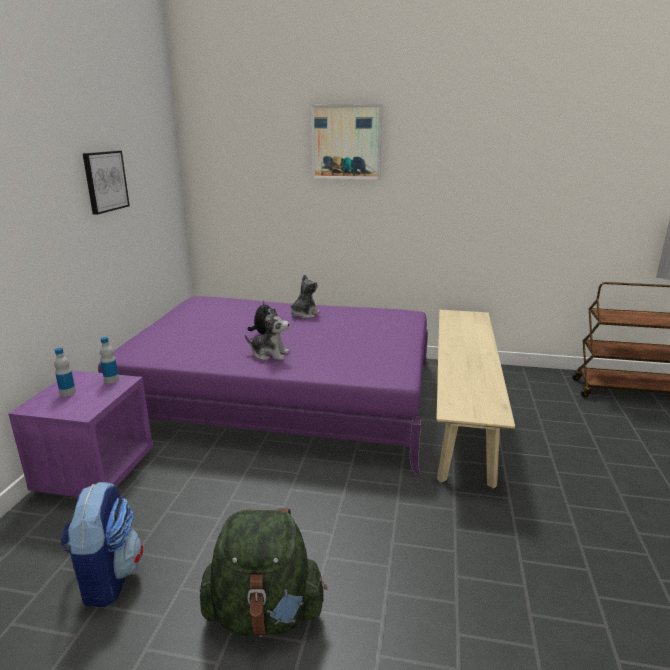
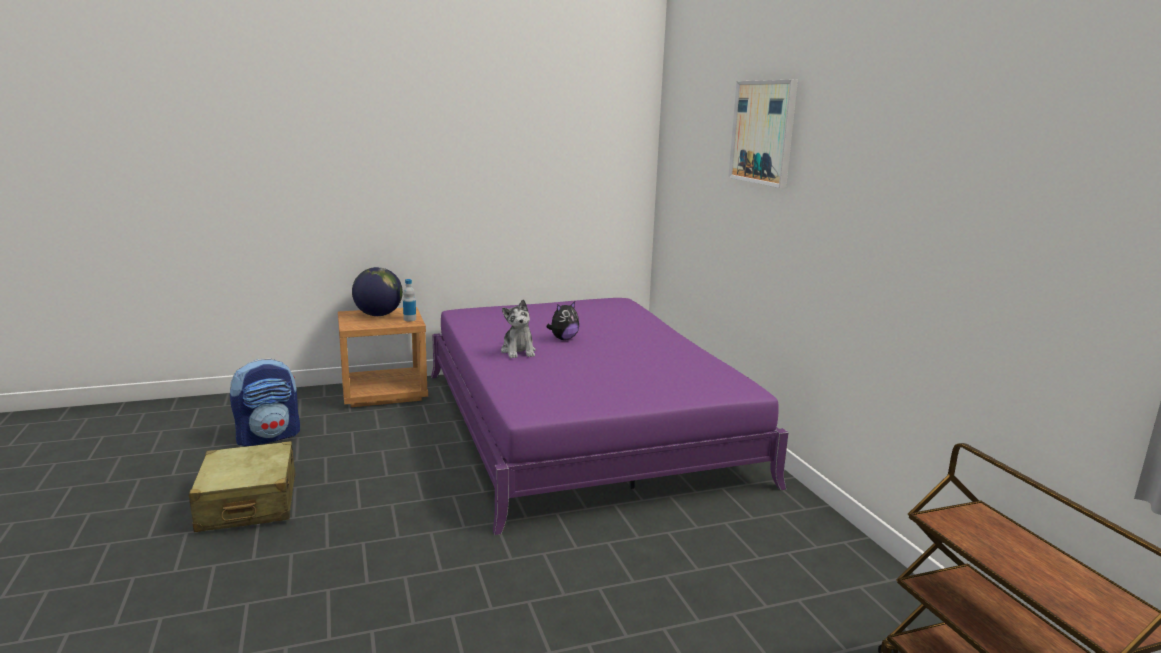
camera: 60 degrees right, 5 degrees down
purple nightstand [8,371,153,498] -> brown nightstand [338,307,428,407]
bottle [54,348,76,396] -> globe [352,267,403,316]
picture [82,151,130,215] -> none
green backpack [199,508,327,637] -> beige suitcase [189,441,296,532]
plush toy [290,274,320,319] -> none
beige bench [436,310,515,489] -> none

